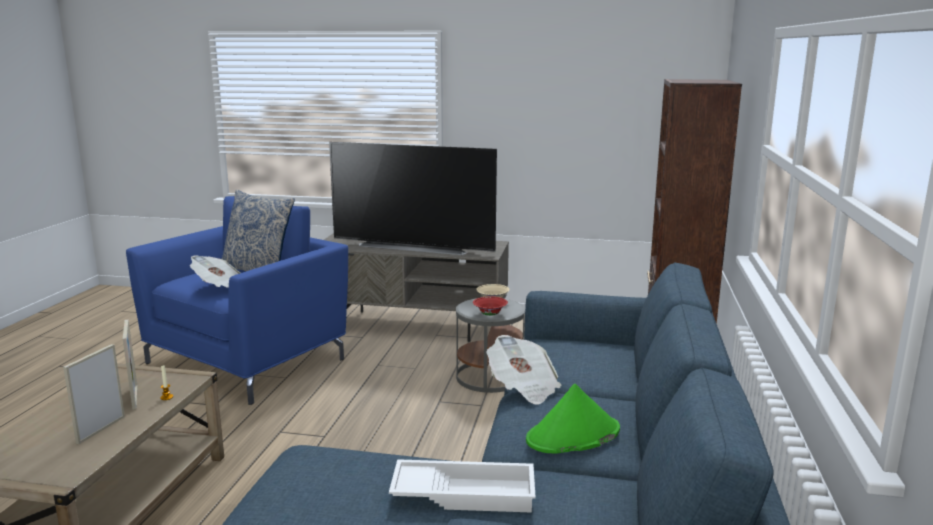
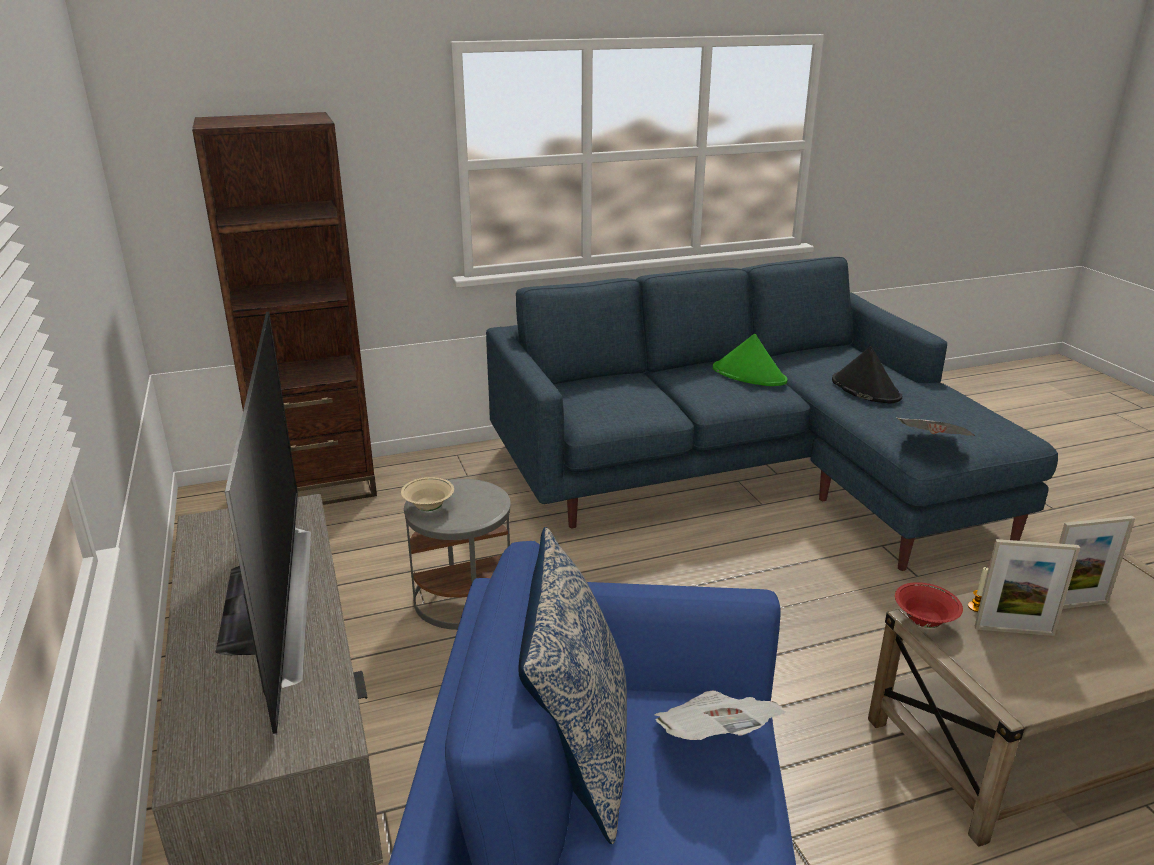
camera: 120 degrees left, 10 degrees up
picture frame [123,320,138,410] -> picture frame turned 120 degrees counterclockwise [975,539,1080,636]
white tray [389,459,536,513] -> black hat [832,346,902,403]
red bowl [473,296,508,316] -> red bowl moved to [895,582,963,628]
newspaper [486,335,562,405] -> newspaper moved to [897,418,975,436]

